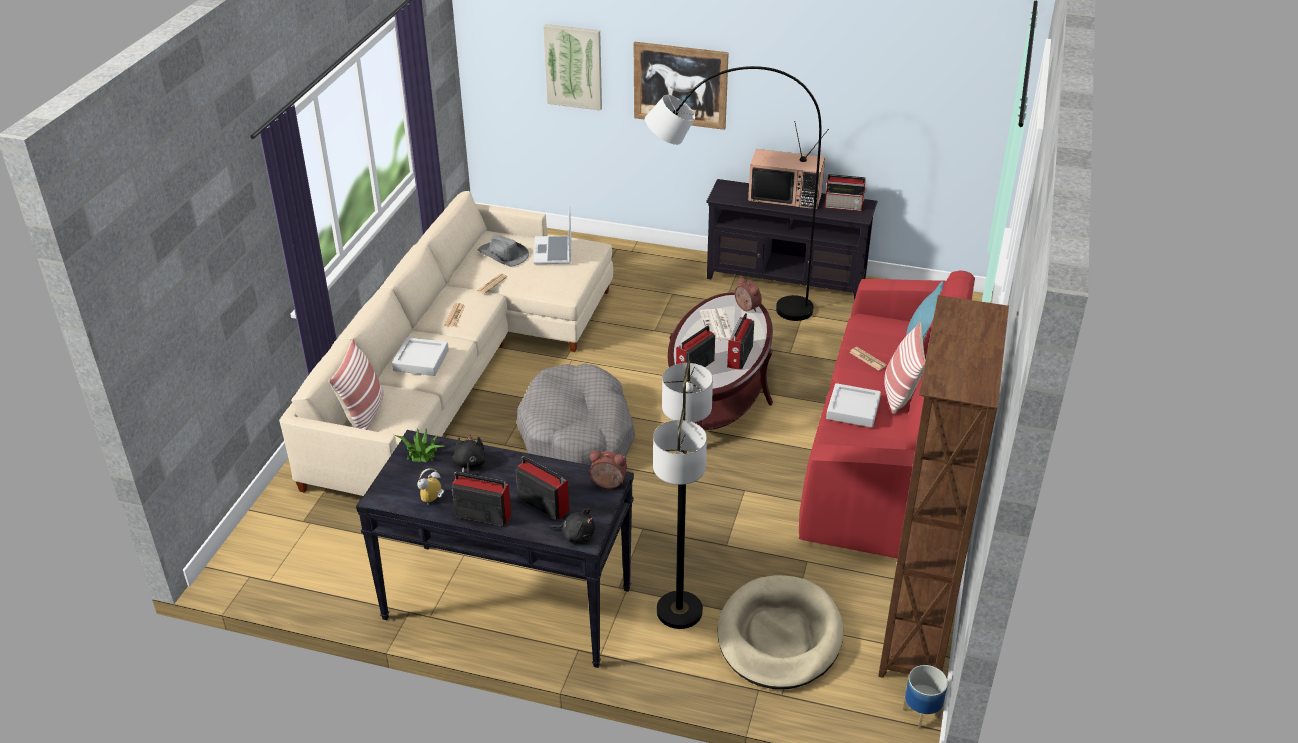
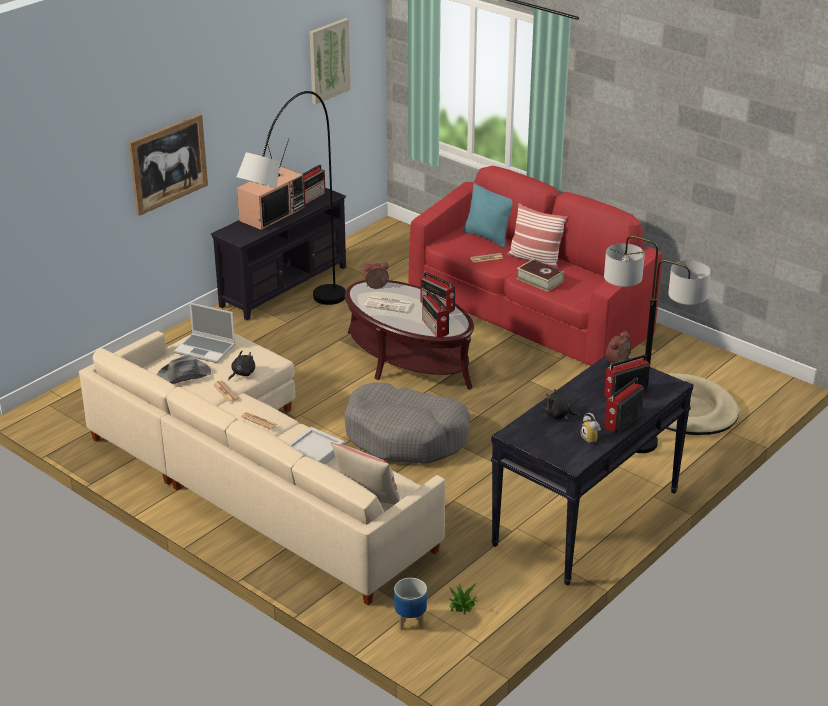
camera: 65 degrees left, 5 degrees down
potted plant [395,428,444,462] -> potted plant moved to [449,583,477,614]
picture [543,24,602,111] -> picture moved to [310,18,351,104]
black plush toy [550,509,595,542] -> black plush toy moved to [228,351,255,381]
grey tray [826,383,881,428] -> book [517,259,564,292]
brown bookcase [878,295,1009,678] -> none
planter [903,665,948,729] -> planter moved to [394,578,427,631]

